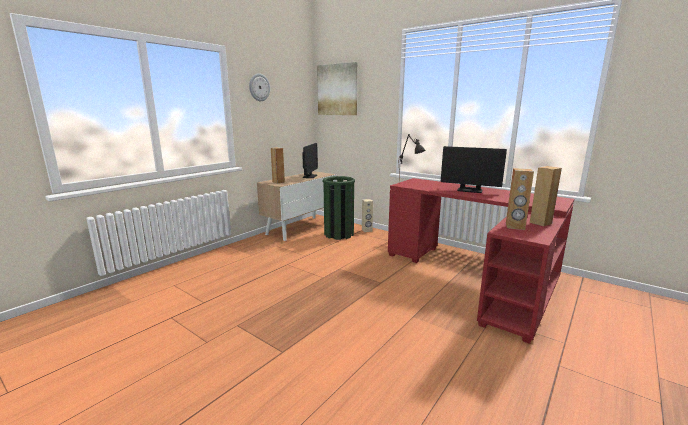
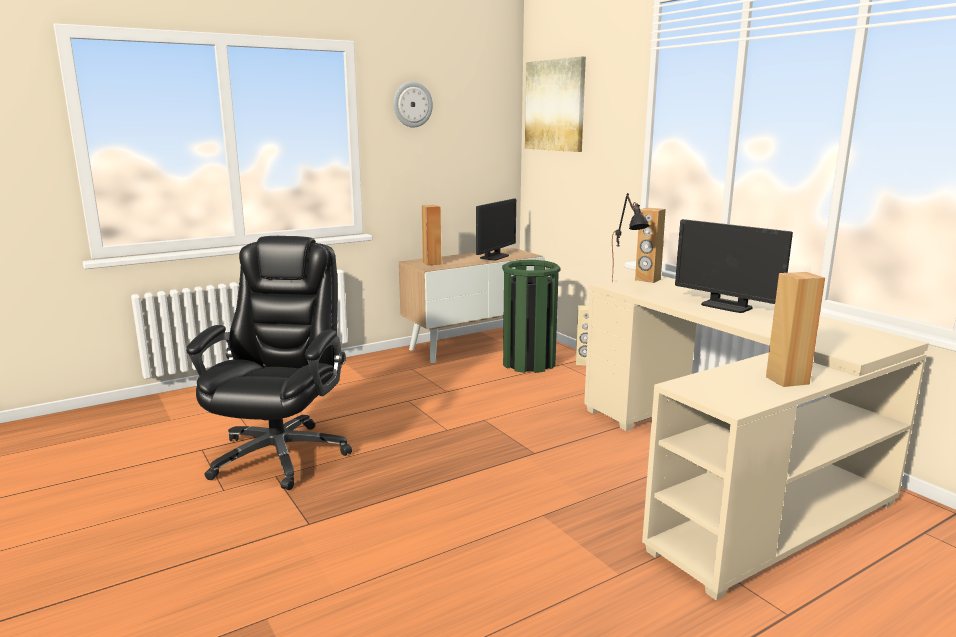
camera: 20 degrees right, 0 degrees up
red desk [388,178,574,344] -> beige desk [584,276,929,601]
brown speaker [506,168,534,230] -> brown speaker moved to [635,207,666,283]
none -> black office chair [186,236,352,490]

